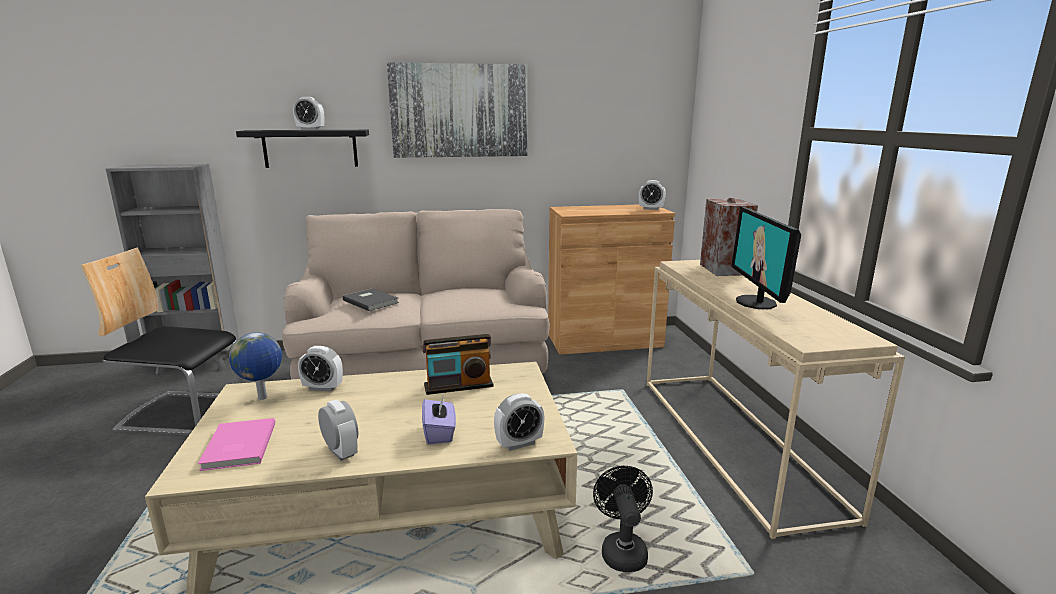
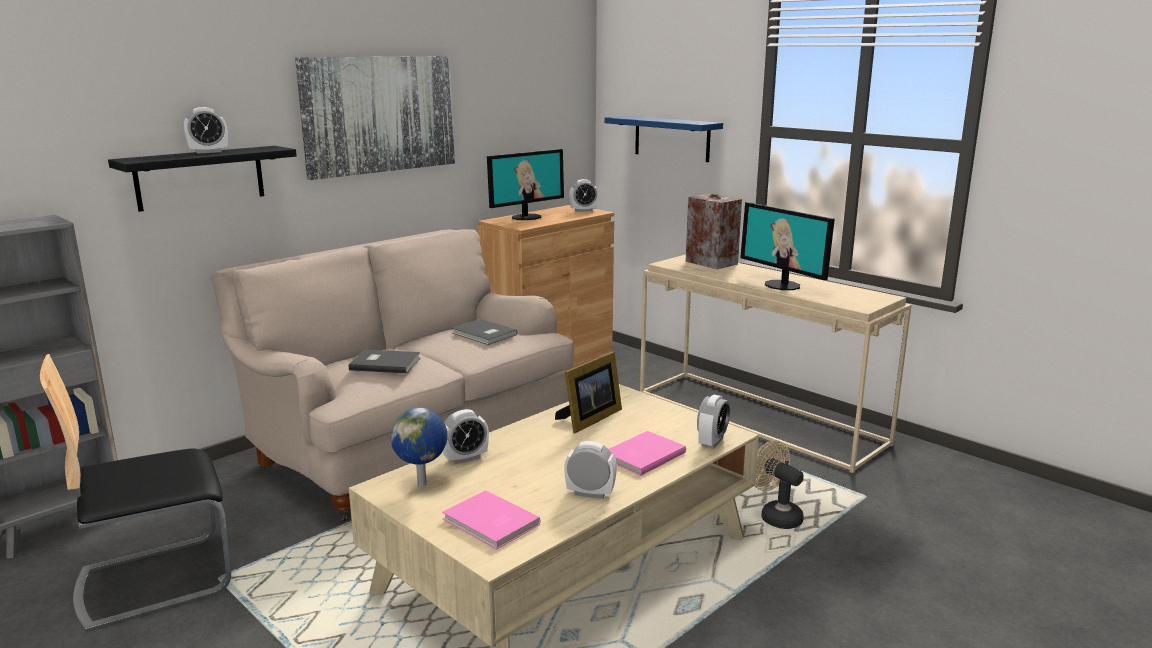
camera: 35 degrees left, 0 degrees up
purple tissue box [422,394,456,444] -> pink book [609,431,686,476]
radio [423,334,494,395] -> picture frame [555,351,622,433]
black fan [593,466,653,572] -> beige fan [755,440,804,529]
none -> grey book [452,319,517,345]
none -> monitor [487,149,564,220]
none -> blue shelf [604,116,723,162]

